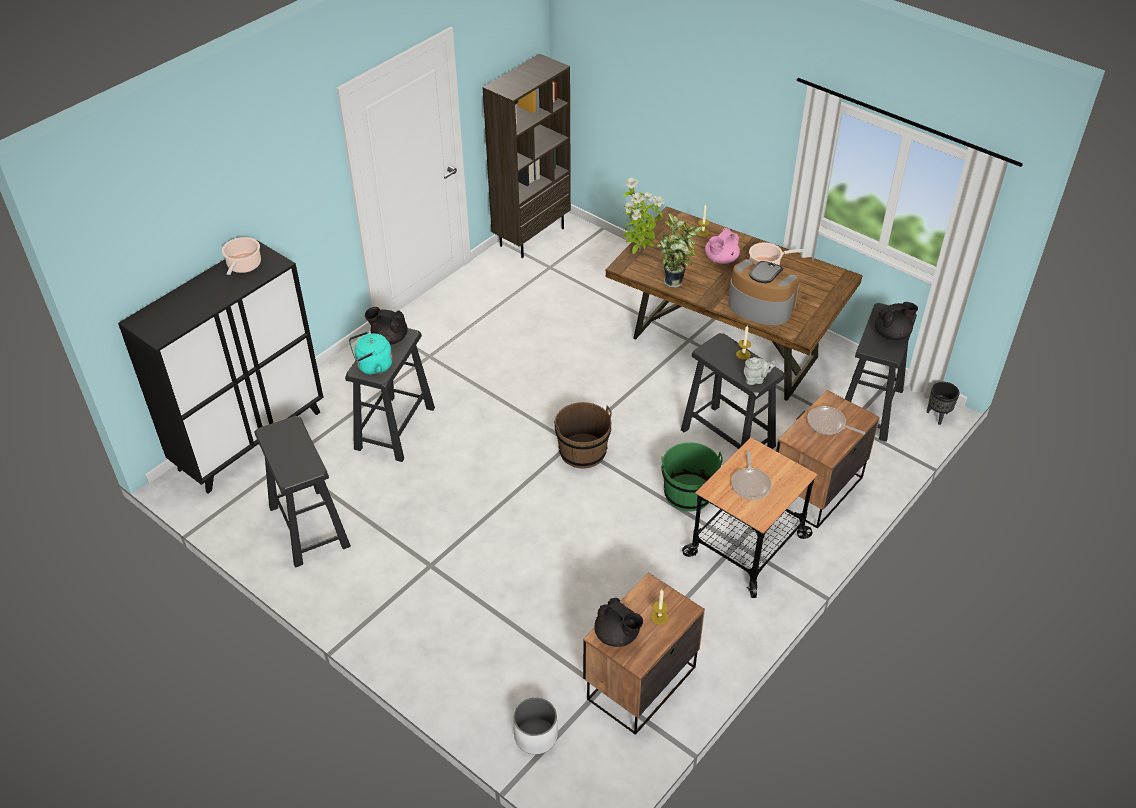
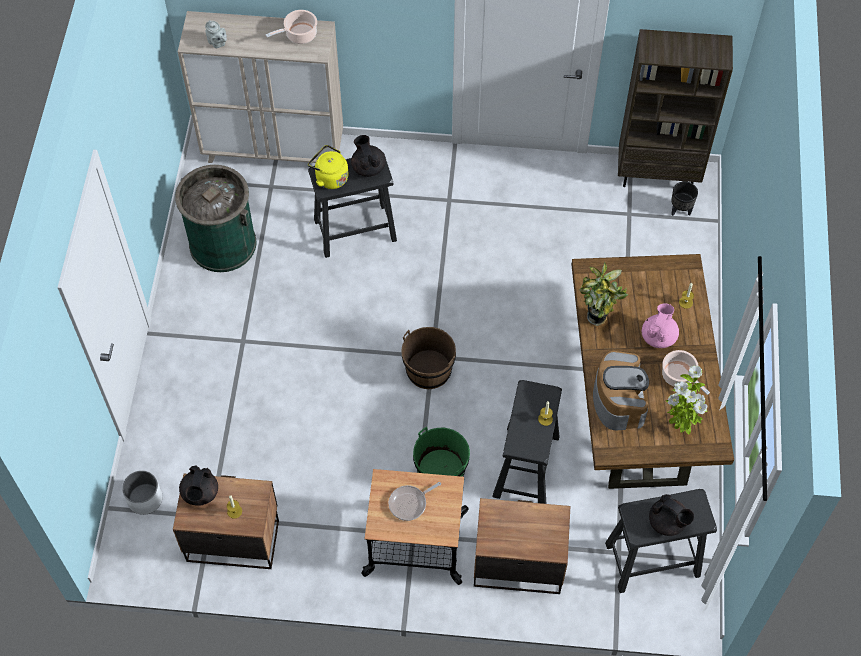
camera: 55 degrees right, 15 degrees up
black cabinet [118,240,324,493] -> beige cabinet [178,11,343,163]
black stool [254,416,351,567] -> green trash can [175,165,257,272]
turquoise kettle [349,331,393,375] -> yellow kettle [308,145,349,189]
potted plant [622,178,664,254] -> potted plant moved to [665,366,707,434]
pink teapot [705,228,740,264] -> pink teapot turned 105 degrees clockwise [642,303,679,348]
grey teapot [744,357,776,385] -> grey teapot moved to [205,20,227,48]
frying pan [807,406,865,435] -> none
black planter [926,382,959,425] -> black planter moved to [671,181,698,216]

